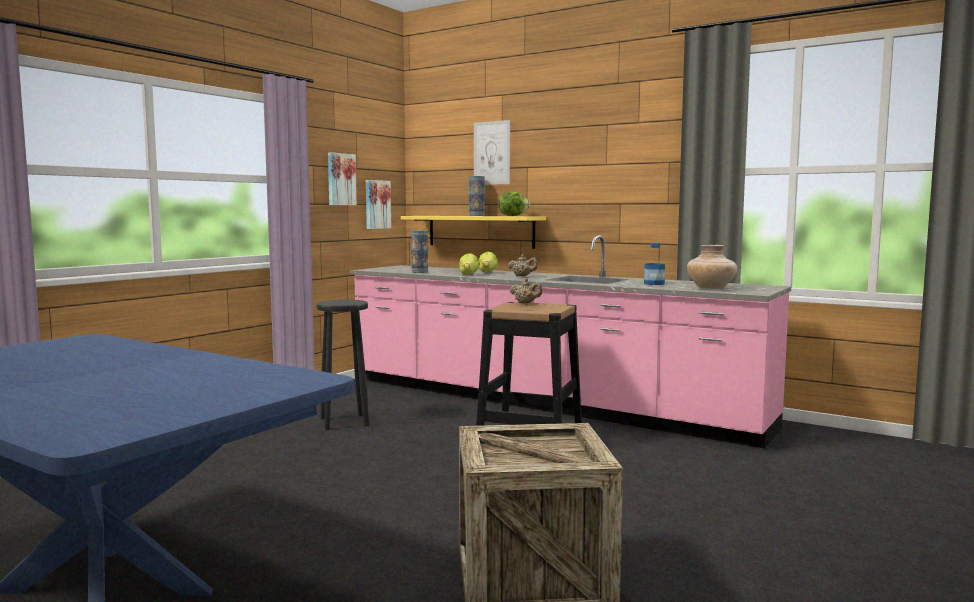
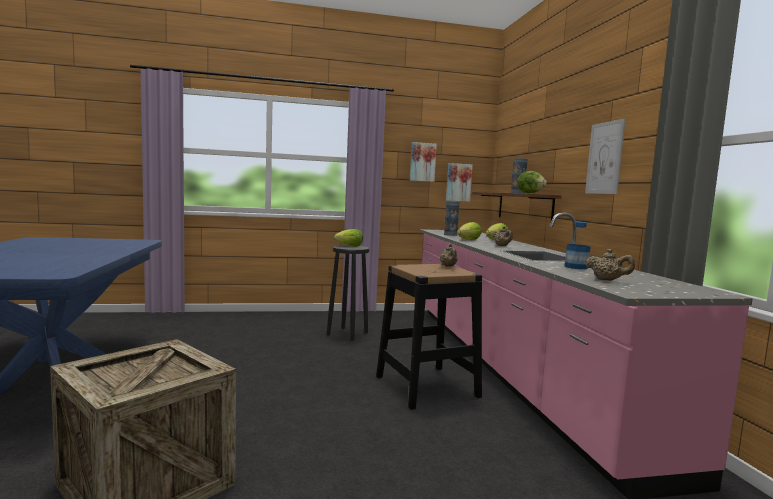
camera: 45 degrees right, 0 degrees up
yellow shelf [401,216,546,249] -> brown shelf [472,192,562,221]
picture [474,120,510,185] -> picture moved to [585,118,626,194]
beige vase [687,245,737,289] -> beige teapot [585,249,635,281]
none -> lettuce [334,229,363,247]

